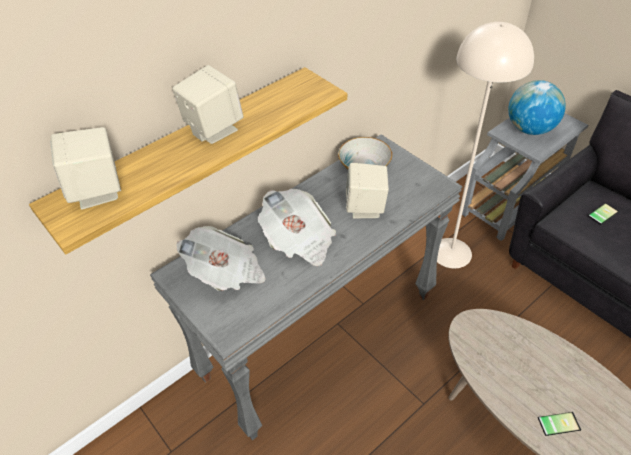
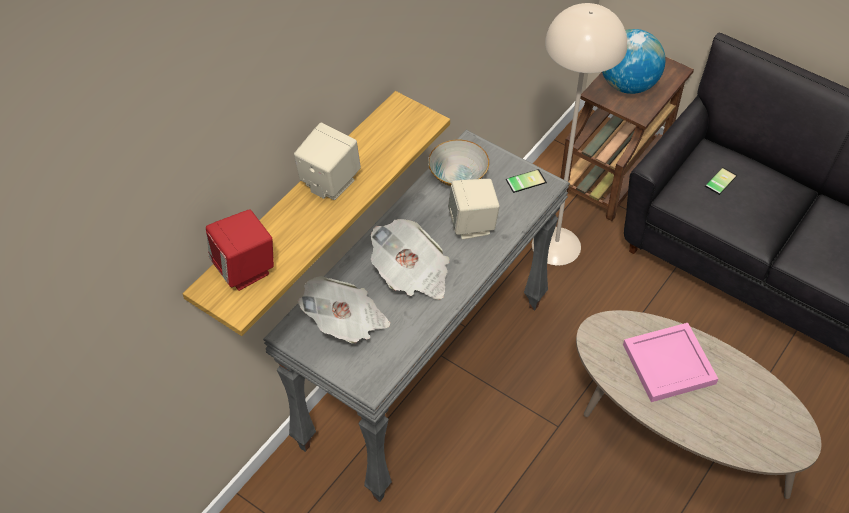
camera: 15 degrees left, 5 degrees up
beige speaker [50,127,121,210] -> red speaker [206,209,274,291]
grey side table [462,113,588,241] -> brown side table [560,56,694,221]
phone [538,412,581,436] -> phone moved to [506,169,547,193]
none -> pink tray [623,323,718,402]

